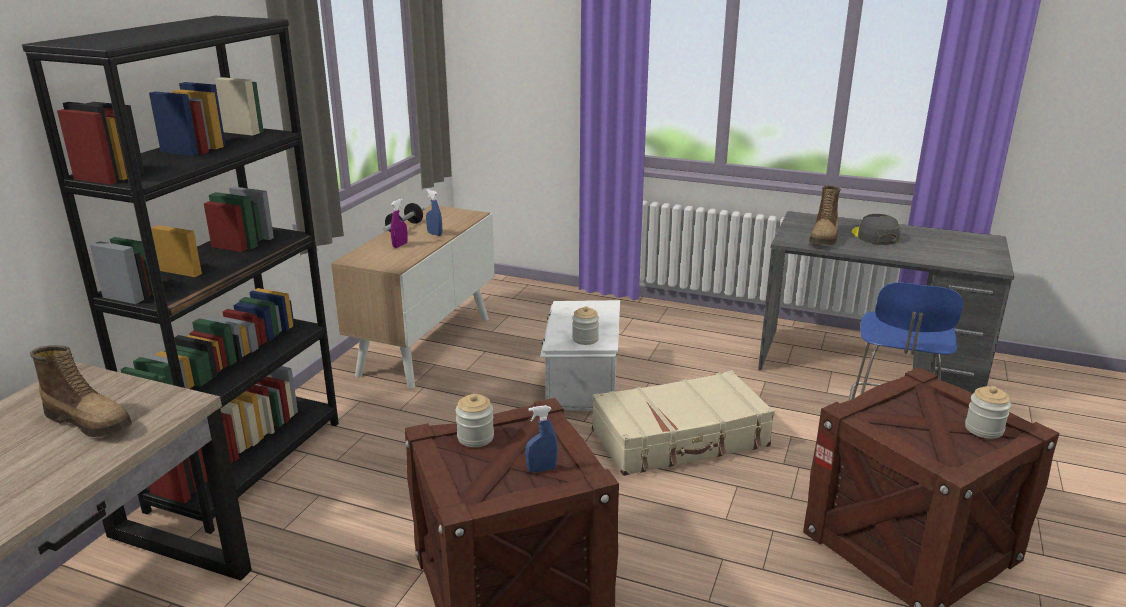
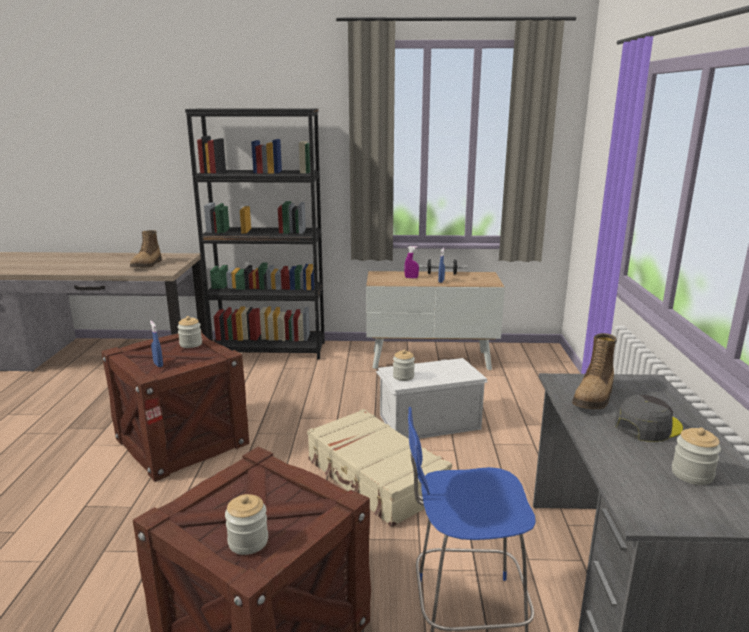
camera: 70 degrees right, 5 degrees down
boot [809,185,841,245] -> boot turned 60 degrees counterclockwise [572,333,617,409]
none -> jar [672,427,721,485]

